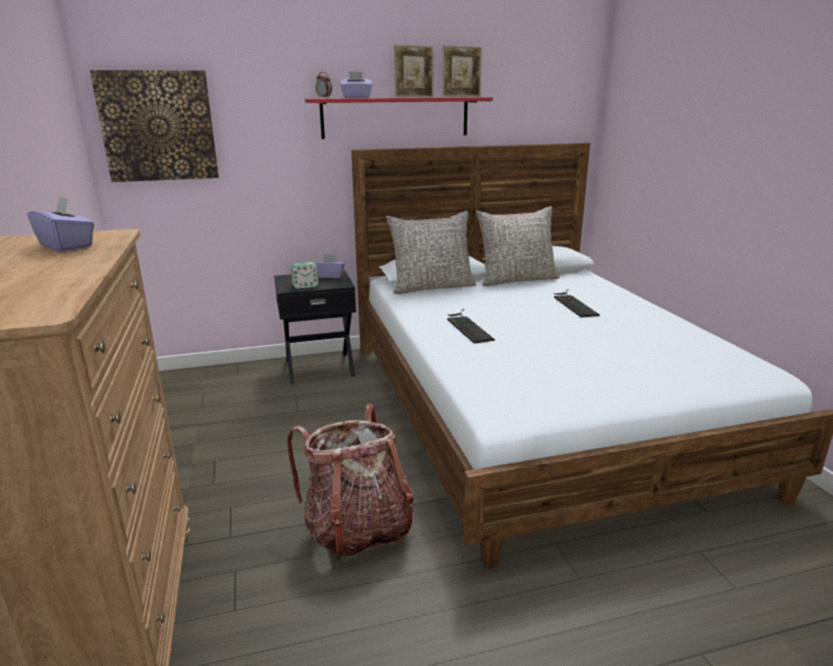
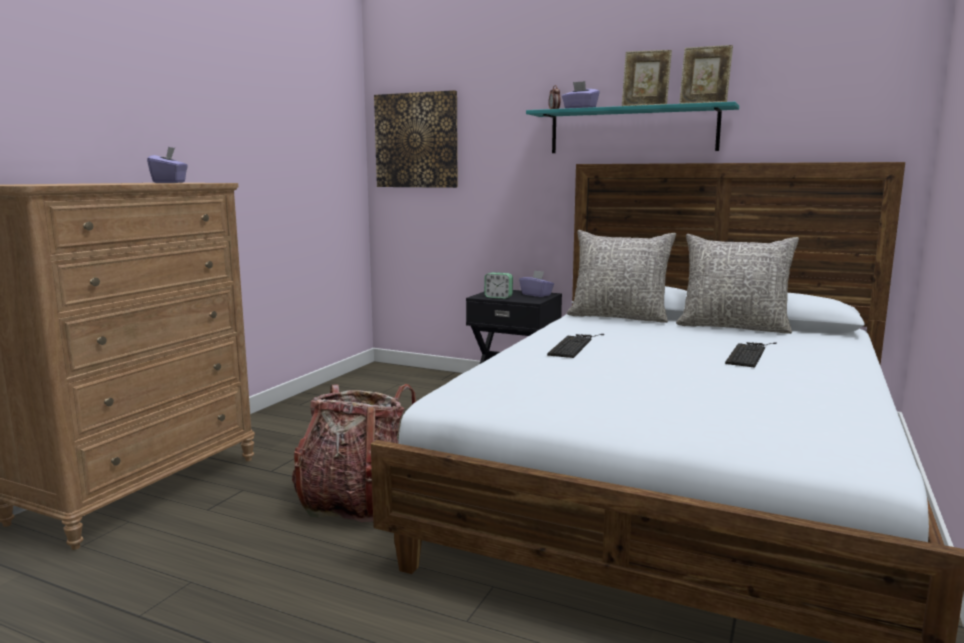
camera: 40 degrees right, 10 degrees down
red shelf [305,97,493,139] -> turquoise shelf [526,102,739,153]

